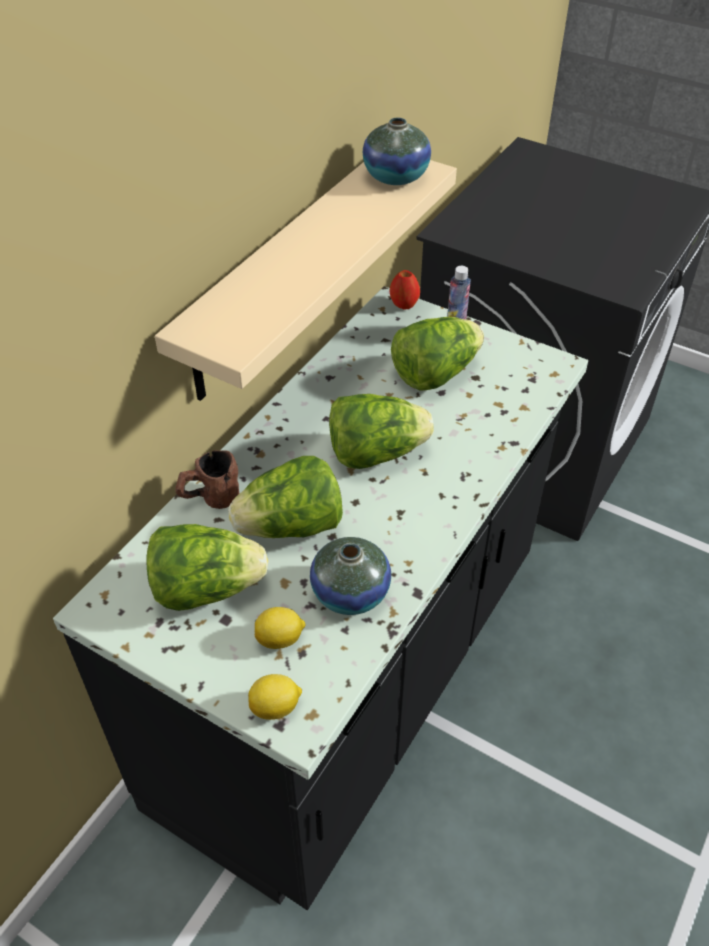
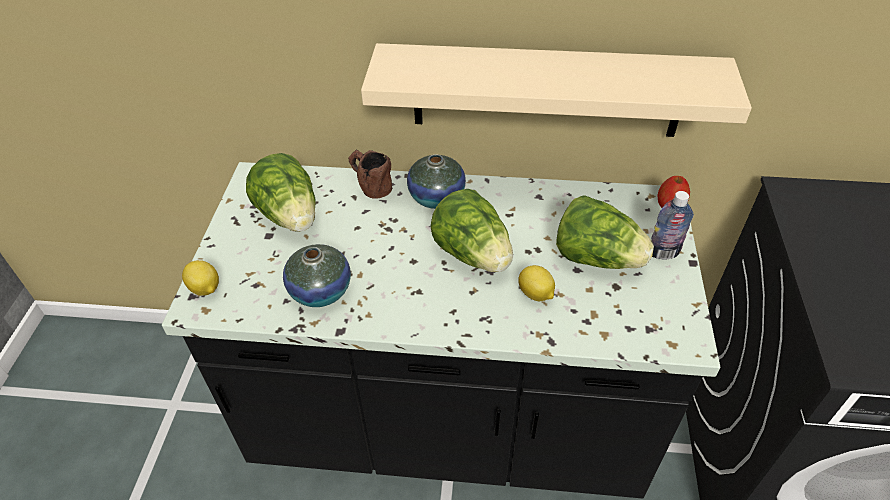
camera: 65 degrees right, 0 degrees up
lettuce [228,456,343,538] -> none
lemon [255,607,305,649] -> lemon moved to [518,265,555,301]
vase [363,118,431,185] -> vase moved to [407,154,466,209]

